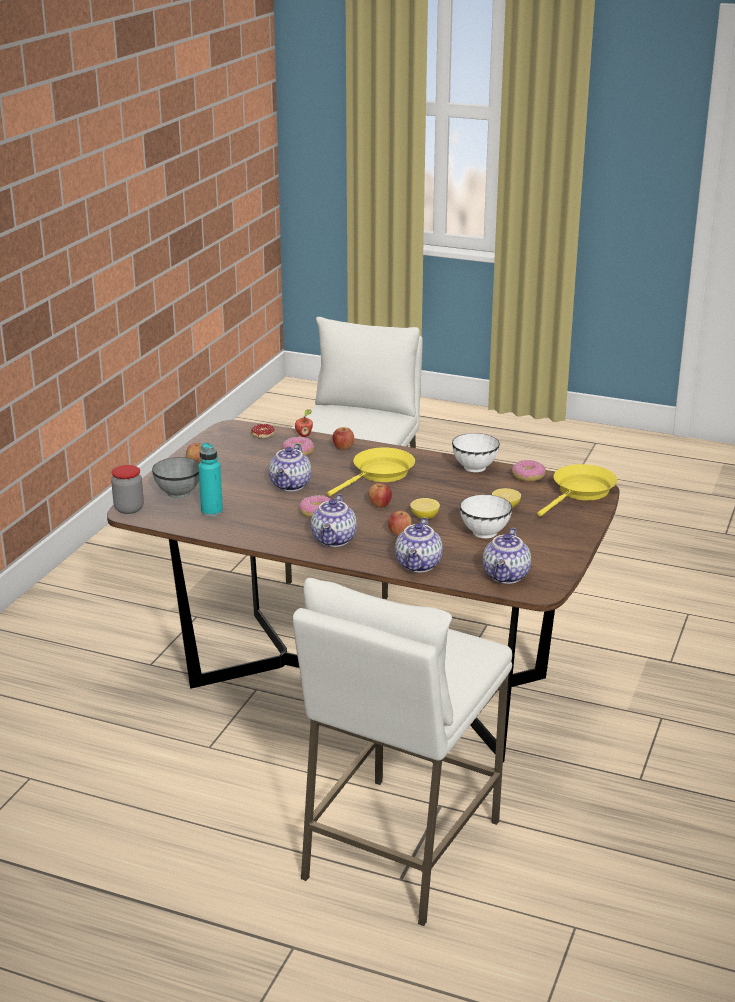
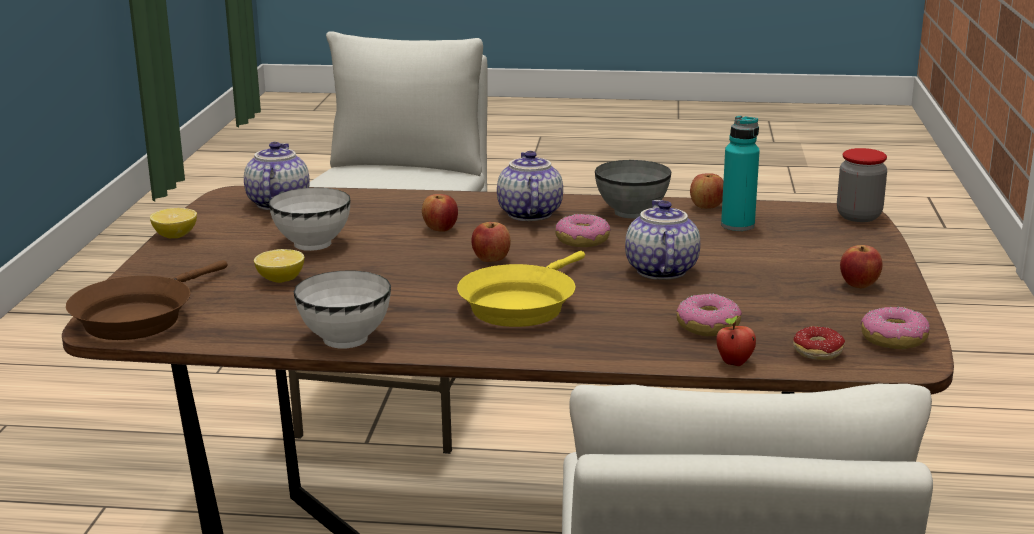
camera: 165 degrees right, 5 degrees down
grey bowl [152,457,200,498] -> grey bowl moved to [595,160,671,218]
apple [332,427,354,450] -> apple moved to [690,173,723,209]
teapot [395,517,443,572] -> none
lemon [410,498,440,519] -> lemon moved to [150,208,197,238]
donut [512,460,546,482] -> donut moved to [861,306,930,349]
yellow frying pan [537,464,618,516] -> brown frying pan [66,260,227,340]

